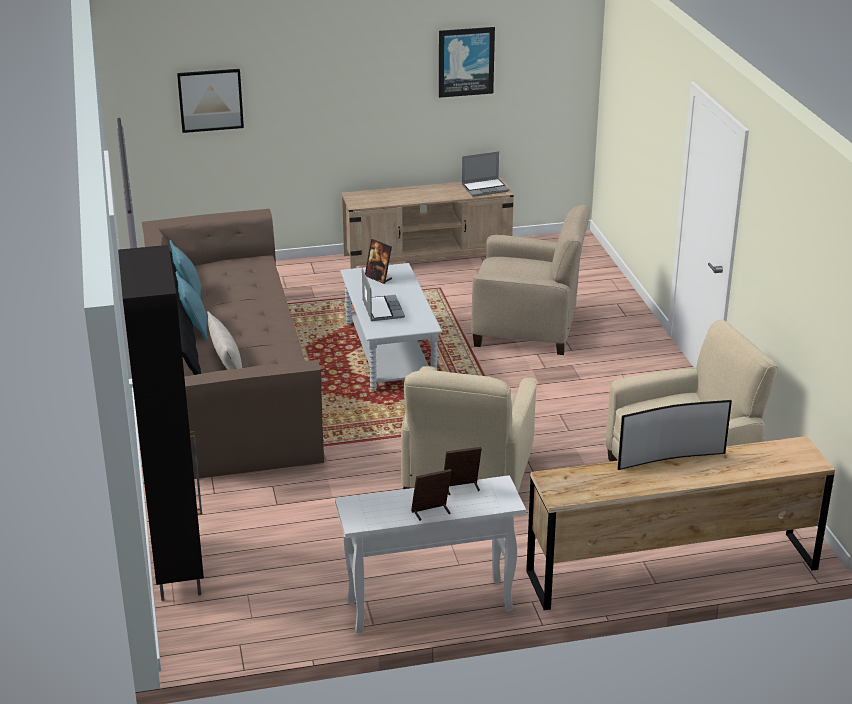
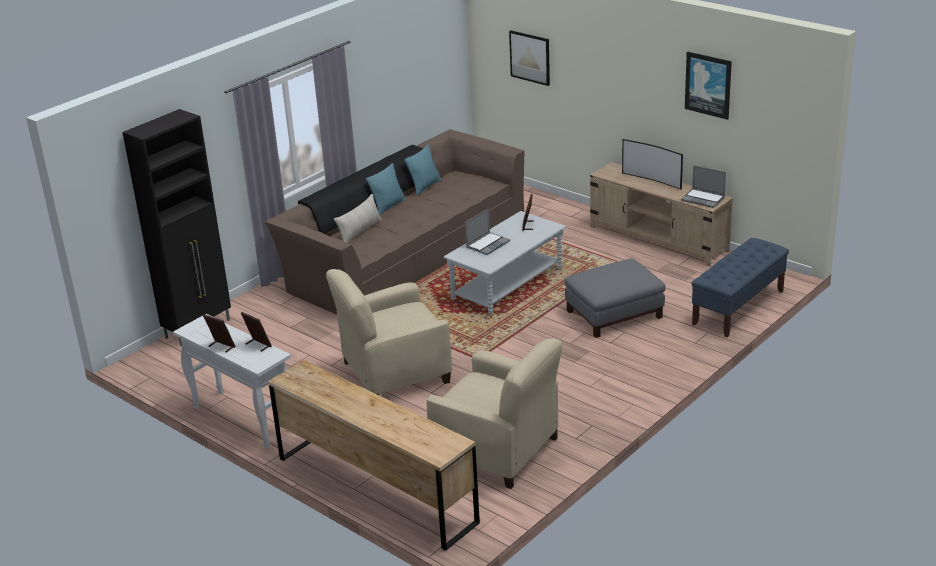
camera: 55 degrees right, 0 degrees up
beige armchair [471,205,590,355] -> grey ottoman [564,259,666,338]
television [618,400,732,470] -> television moved to [622,139,683,190]
none -> blue bench [691,238,789,337]

